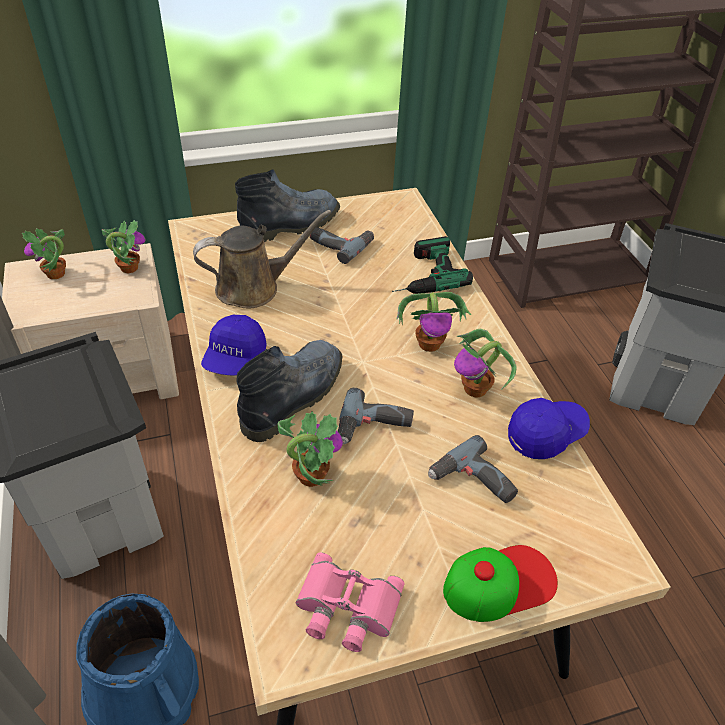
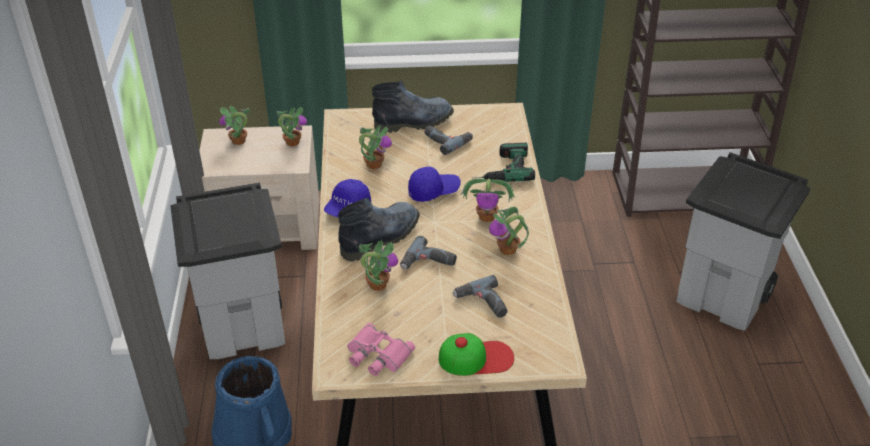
camera: 15 degrees right, 5 degrees down
brown watering can [193,210,331,309] -> potted plant [359,125,392,169]
blue cap [508,398,590,459] -> blue cap moved to [408,167,461,202]

